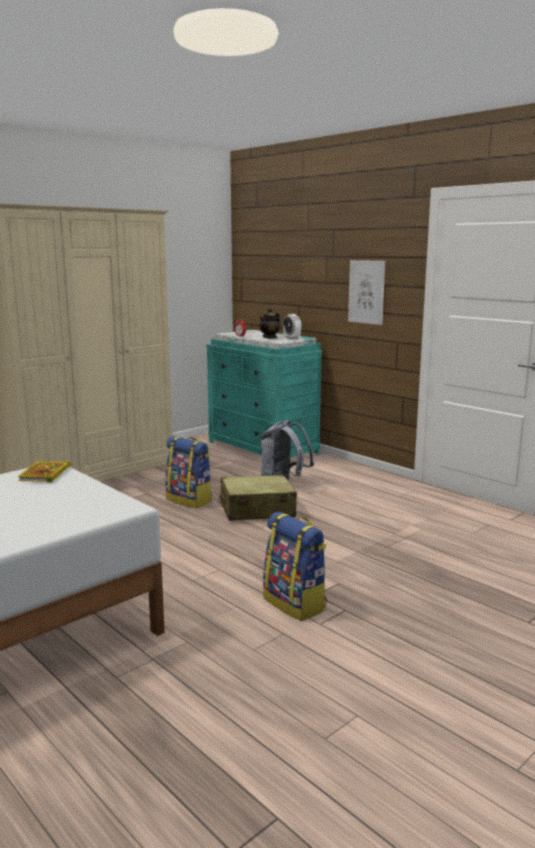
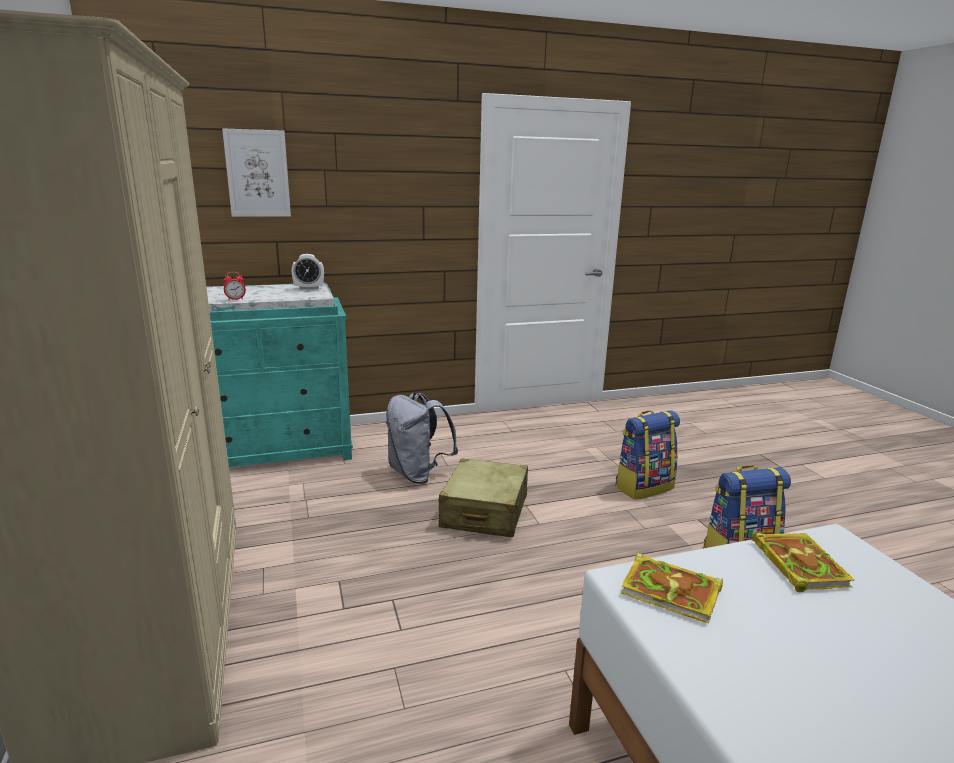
camera: 65 degrees left, 5 degrees up
backpack [165,436,212,508] -> backpack moved to [615,410,680,500]
teapot [259,308,280,339] -> none
picture [348,260,385,325] -> picture moved to [222,128,291,217]
none -> book [752,531,855,592]

